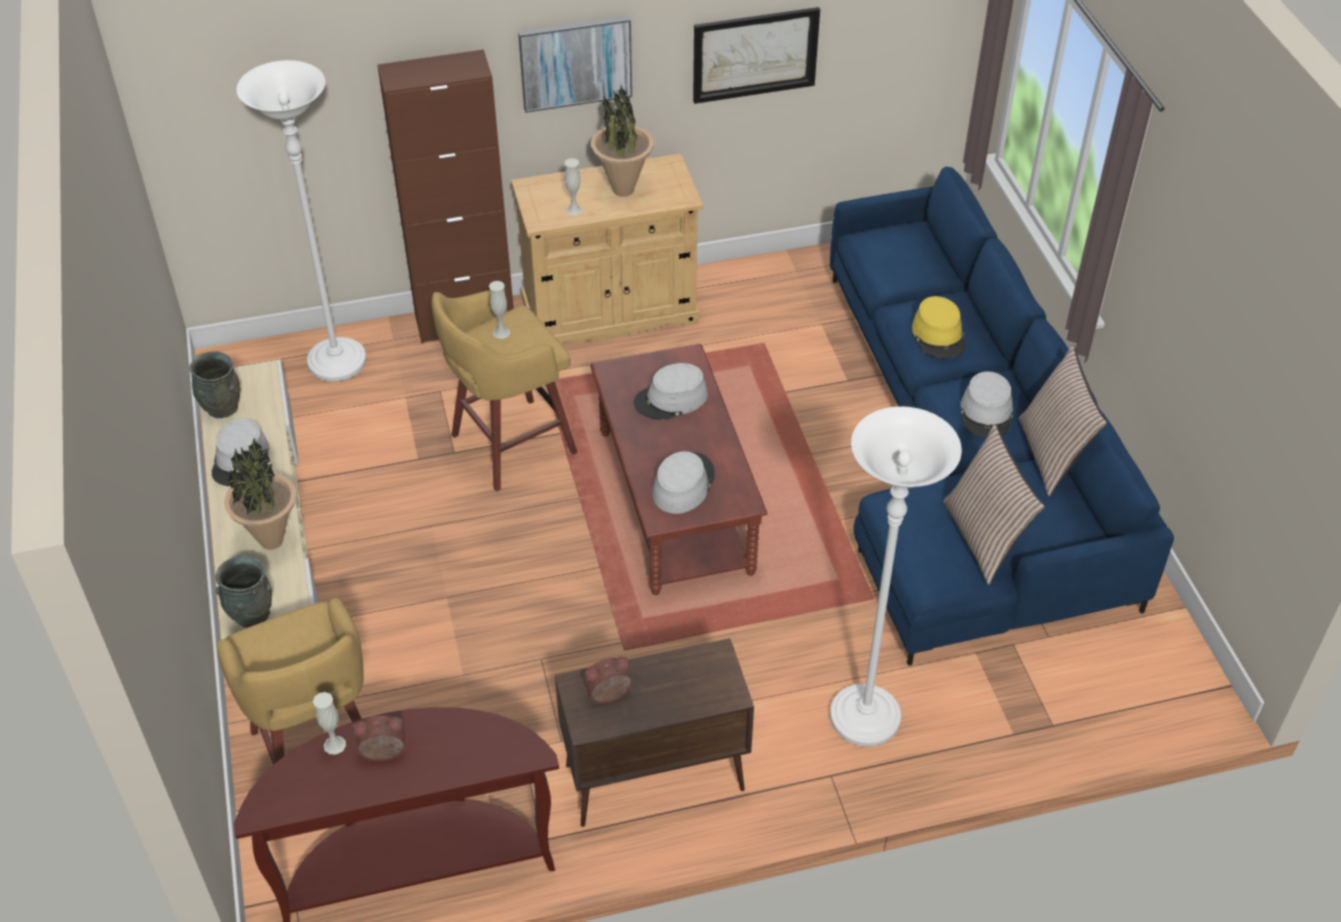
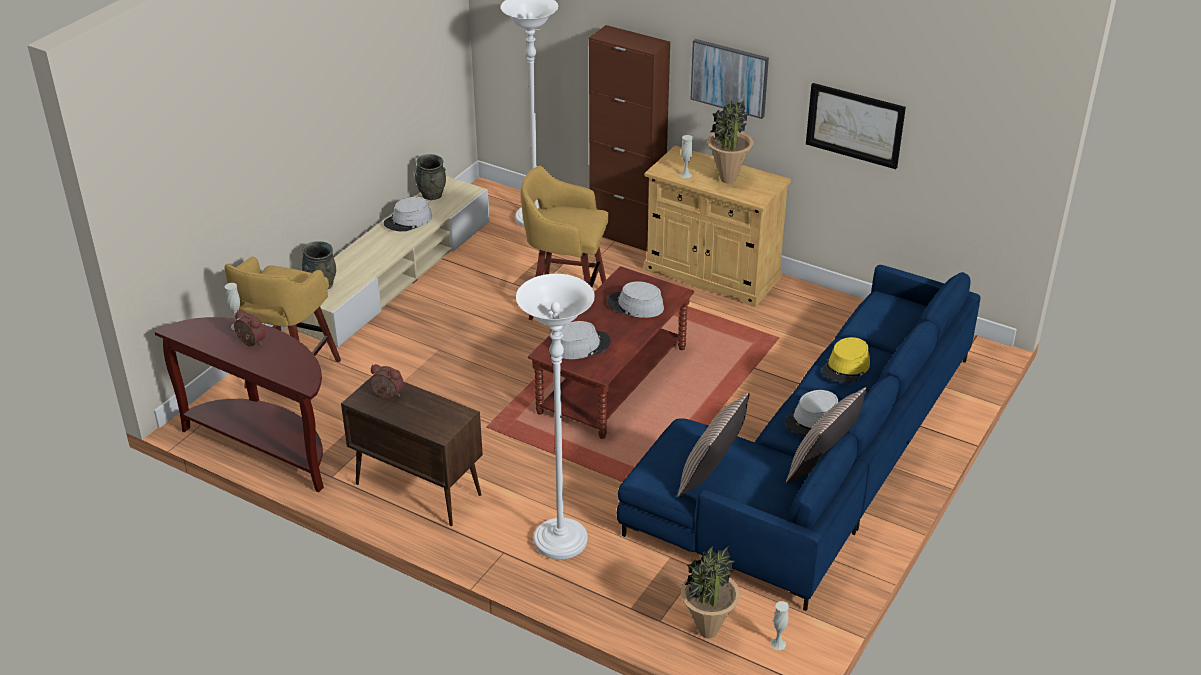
camera: 45 degrees right, 10 degrees down
potted plant [224,438,296,550] -> potted plant moved to [681,547,741,638]
white vase [489,281,510,339] -> white vase moved to [770,601,789,650]

